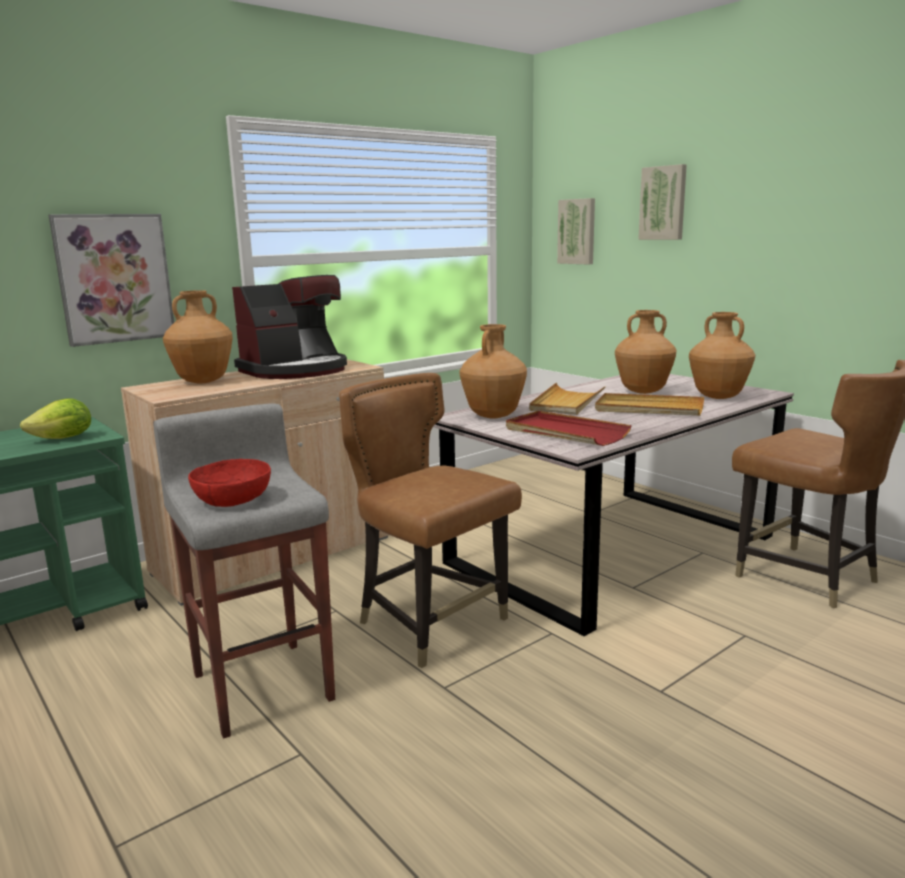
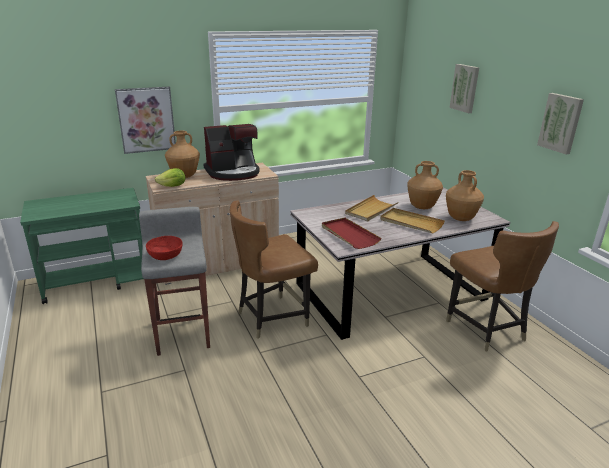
camera: 15 degrees right, 10 degrees up
lettuce [20,398,91,439] -> lettuce moved to [155,168,185,187]
brown chair [339,373,522,668] -> brown chair turned 90 degrees counterclockwise [230,200,318,339]
brown vase [460,324,527,418] -> none
picture [557,198,595,265] -> picture moved to [537,93,584,154]

